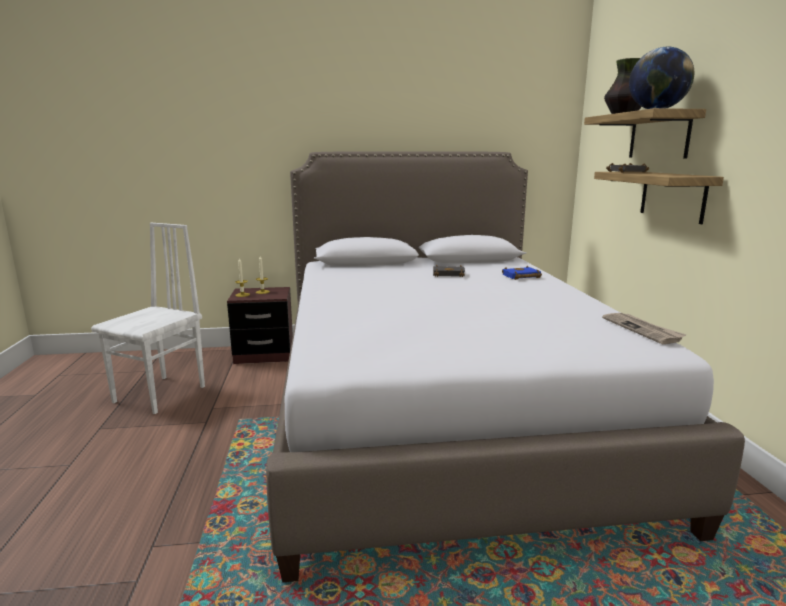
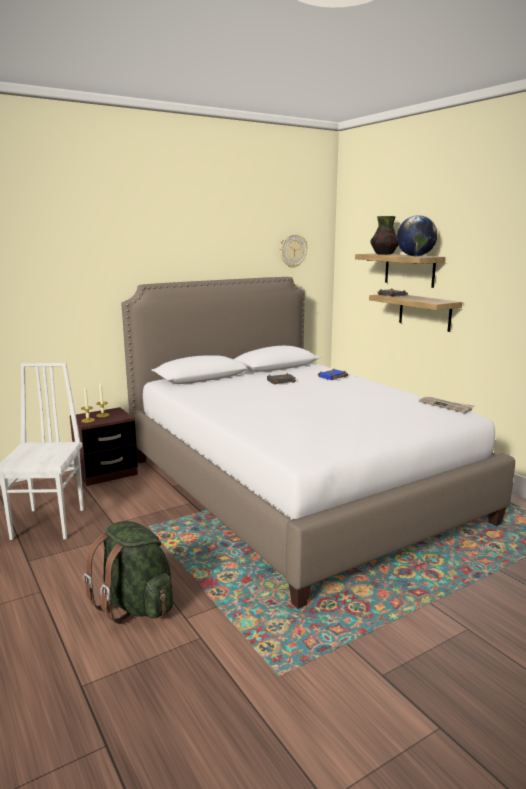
camera: 25 degrees left, 0 degrees up
none -> green backpack [83,521,173,624]
none -> wall clock [280,234,307,268]

